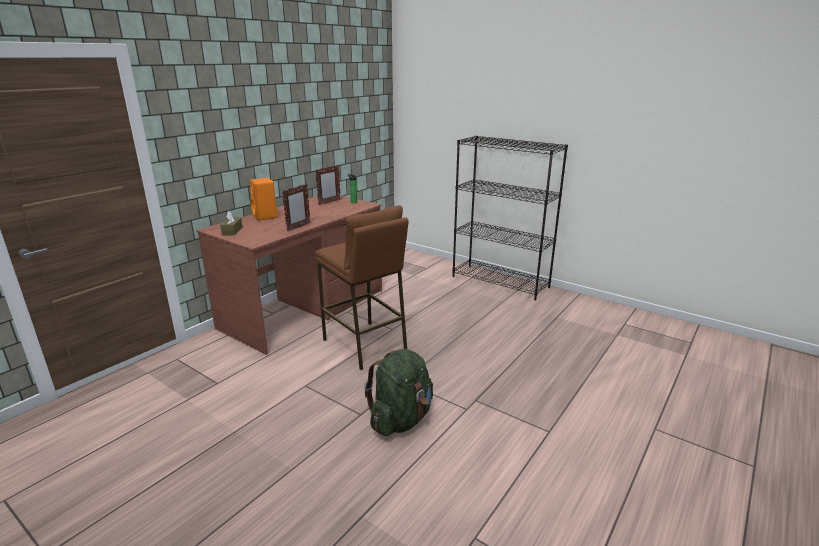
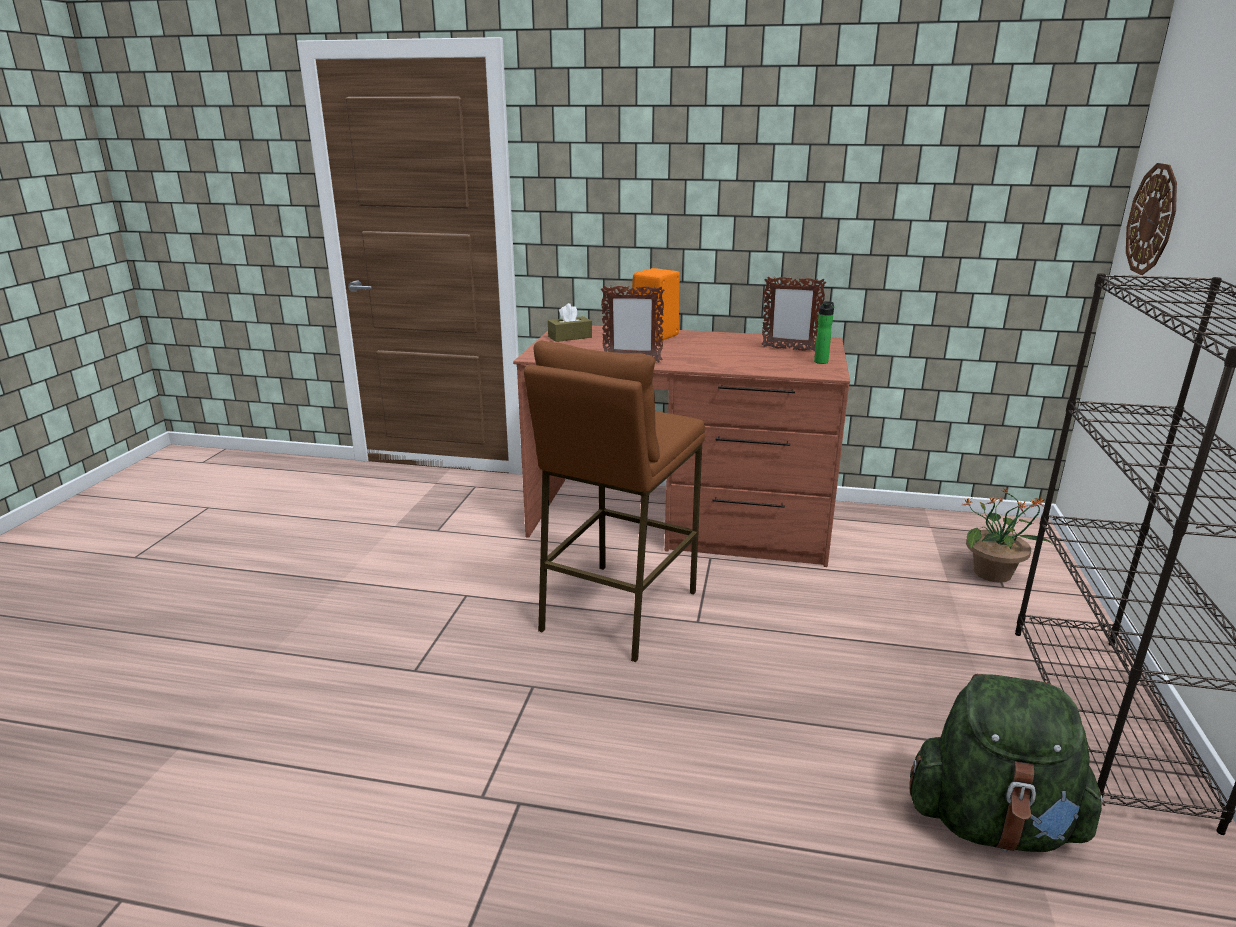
camera: 65 degrees right, 0 degrees up
green backpack [364,349,433,436] -> green backpack moved to [909,674,1105,852]
none -> potted plant [962,488,1052,583]
none -> wall clock [1126,163,1177,275]

